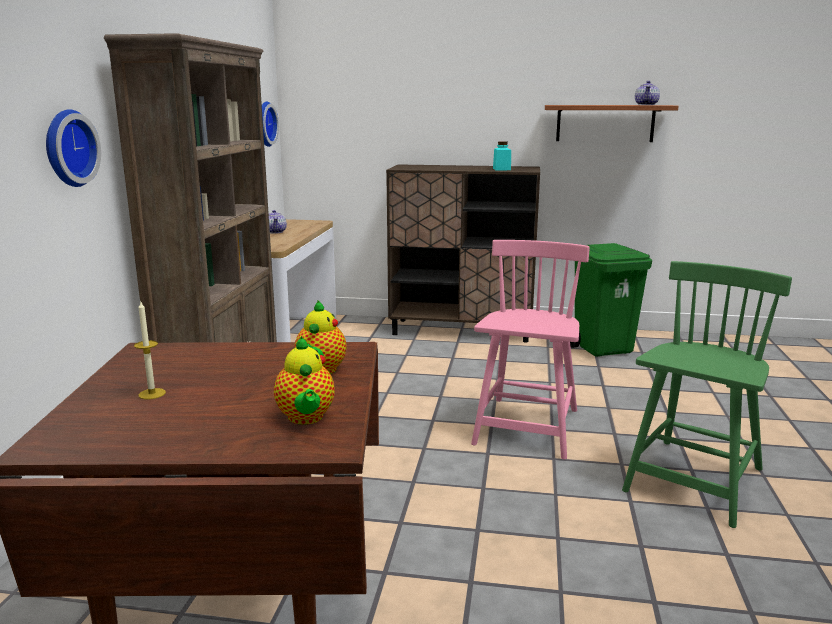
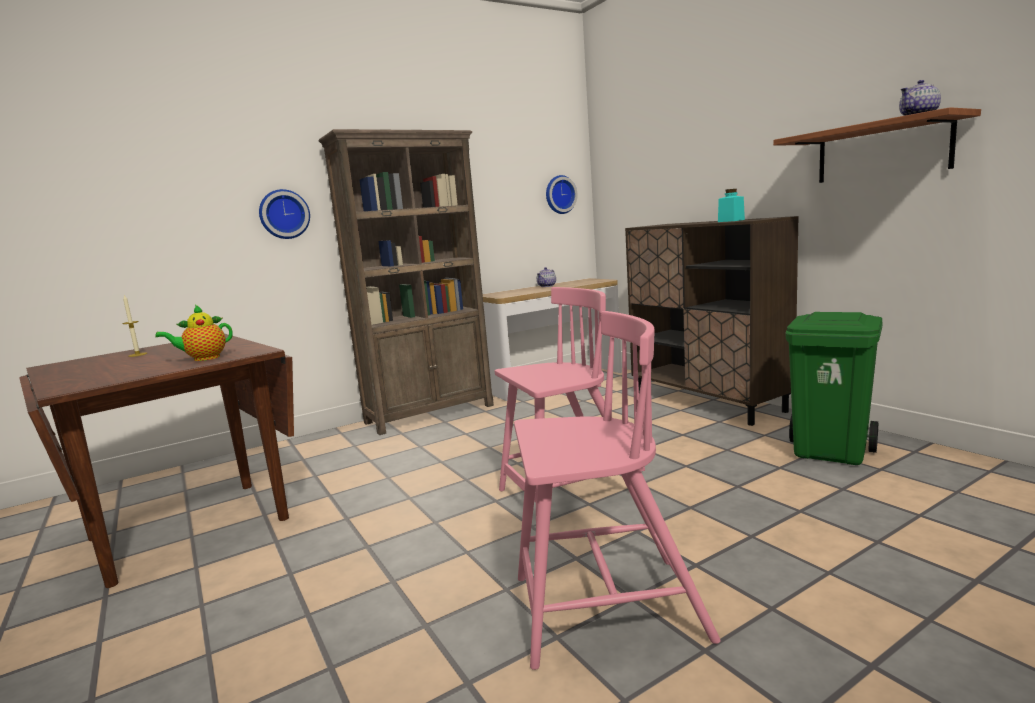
camera: 50 degrees right, 5 degrees down
teapot [274,336,335,425] -> none
green chair [622,261,792,528] -> pink chair [514,311,721,670]

